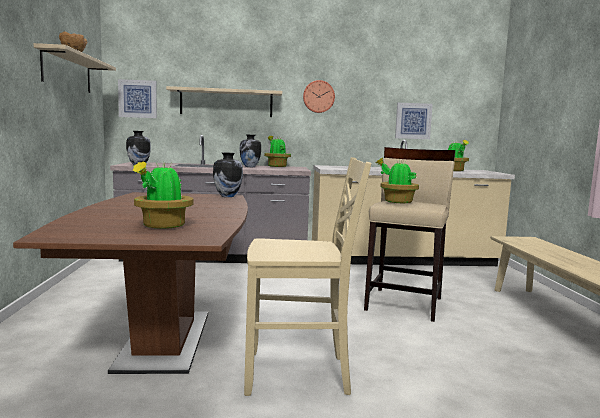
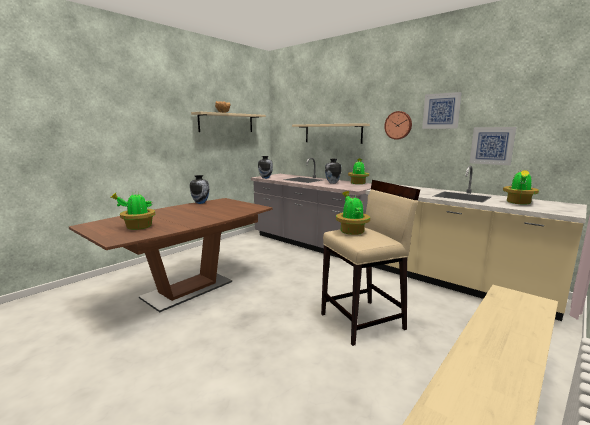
camera: 45 degrees right, 5 degrees up
picture [118,79,157,118] -> picture moved to [422,92,462,129]
vase [213,153,243,197] -> vase moved to [190,175,209,204]
beige chair [244,157,372,396] -> none

